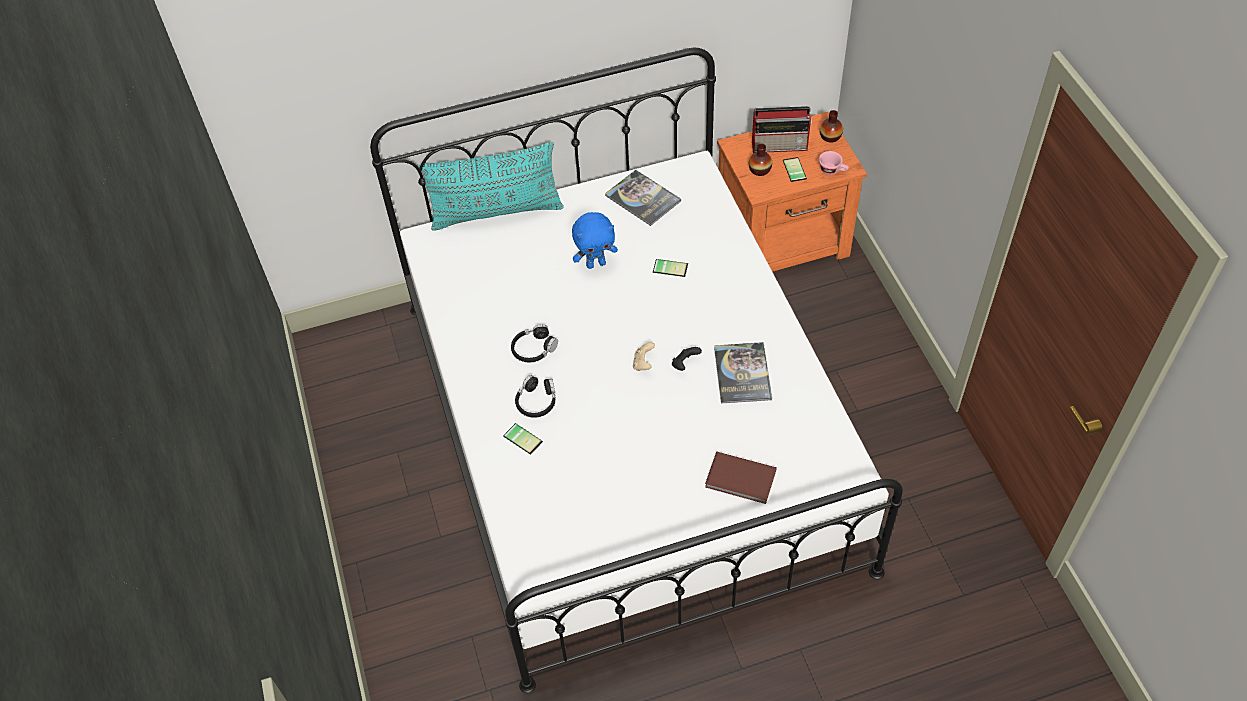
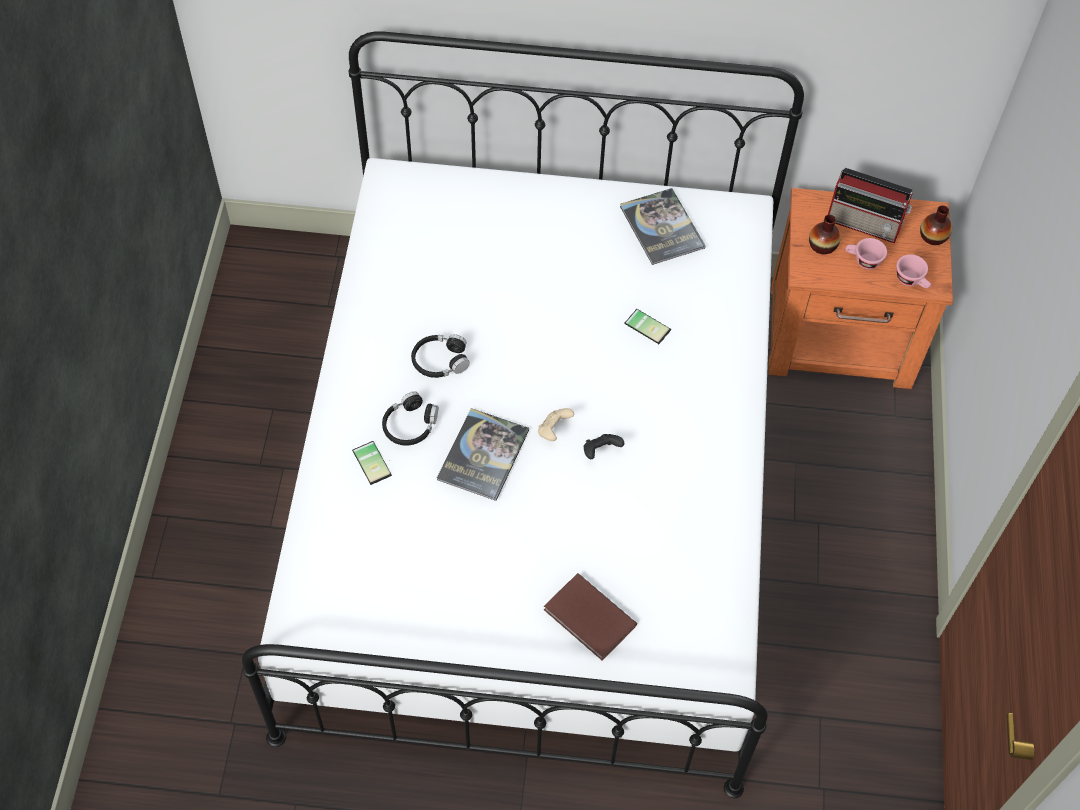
camera: 20 degrees right, 5 degrees up
turquoise pillow [419,142,564,231] -> none
blue plush toy [572,212,618,269] -> none
book [714,342,772,403] -> book moved to [437,408,529,501]
phone [783,157,807,182] -> pink cup [845,238,887,270]

